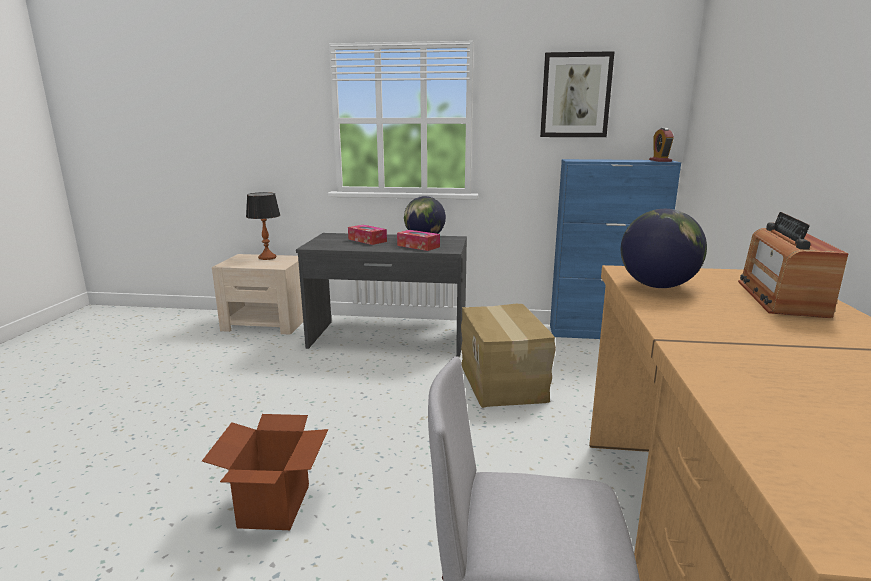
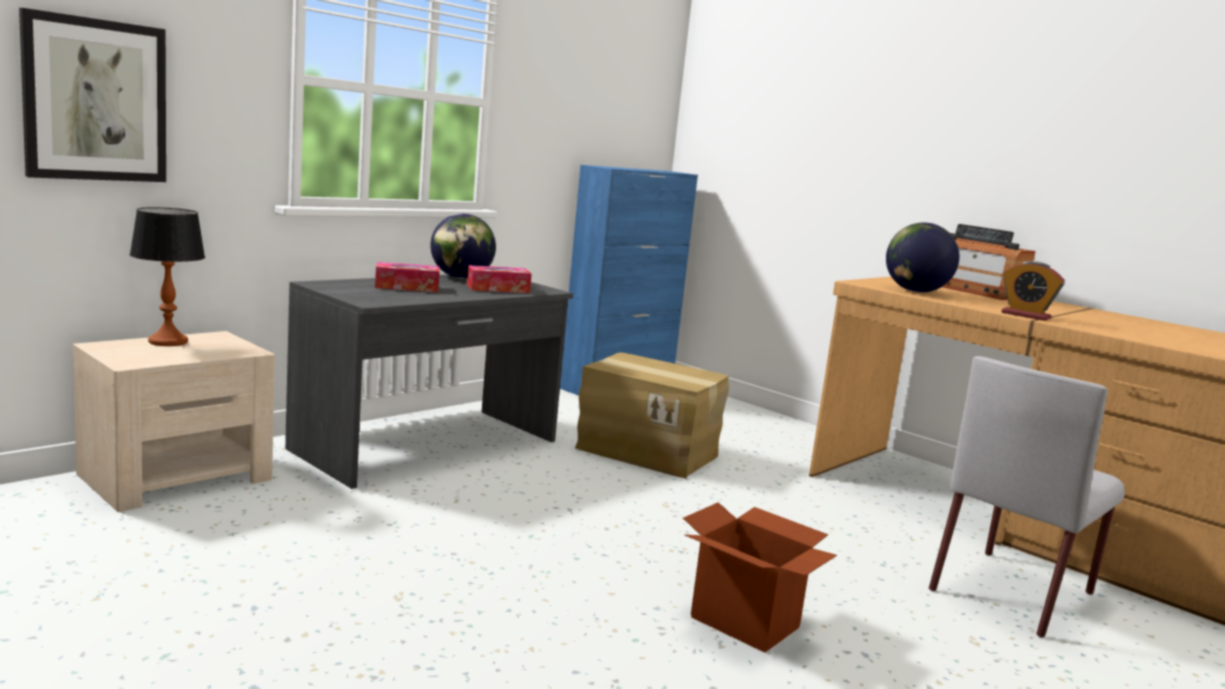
camera: 55 degrees left, 5 degrees down
picture [540,51,615,137] -> picture moved to [19,8,166,182]
alarm clock [649,128,674,162] -> alarm clock moved to [1001,261,1065,321]

